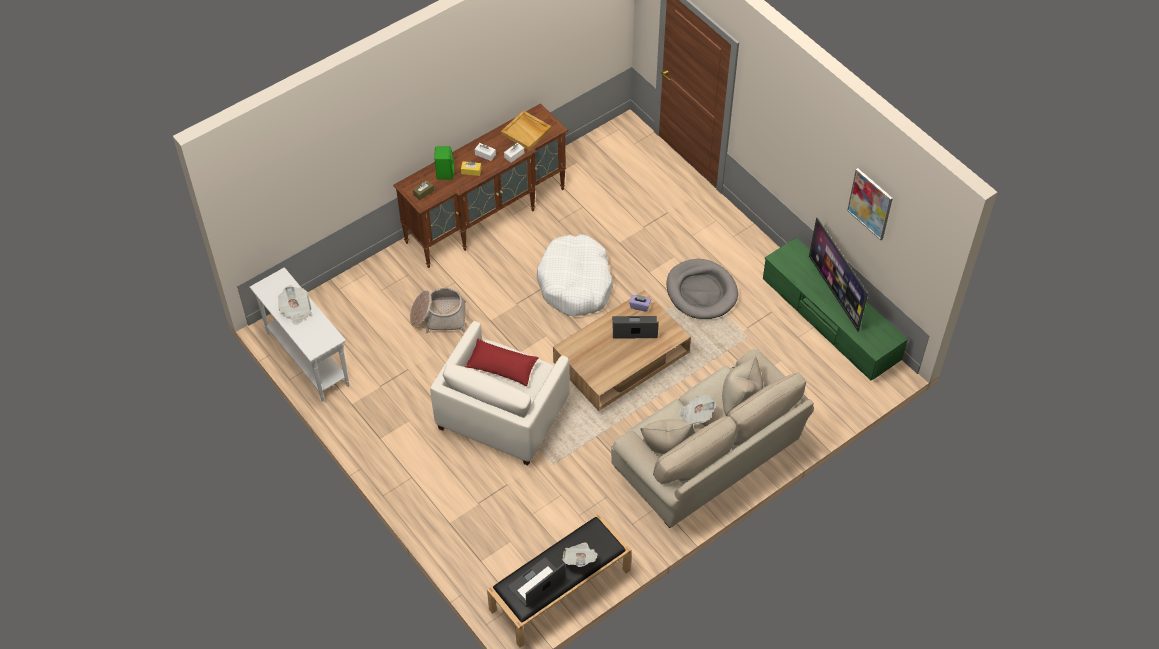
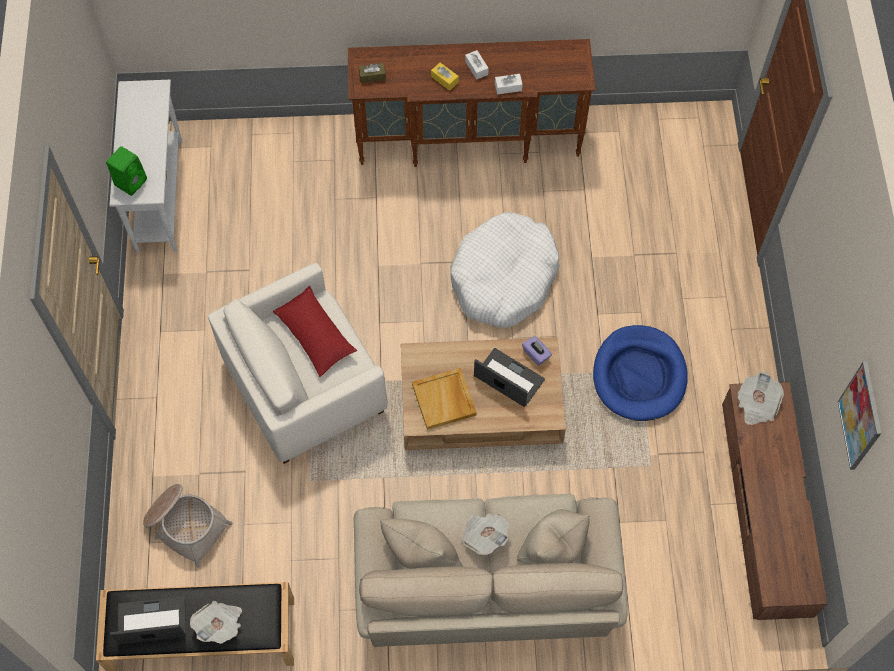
camera: 35 degrees right, 10 degrees up
newspaper [278,285,312,325] -> newspaper moved to [737,372,784,425]
basket [410,288,466,333] -> basket moved to [143,484,233,568]
green speaker [434,146,454,180] -> green speaker moved to [106,146,147,196]
beige tray [501,110,551,150] -> beige tray moved to [412,368,477,430]
grey dog bed [666,259,738,319] -> blue dog bed [593,325,688,421]
green tv stand [763,238,908,381] -> brown tv stand [722,382,827,620]
television [809,218,868,332] -> none

